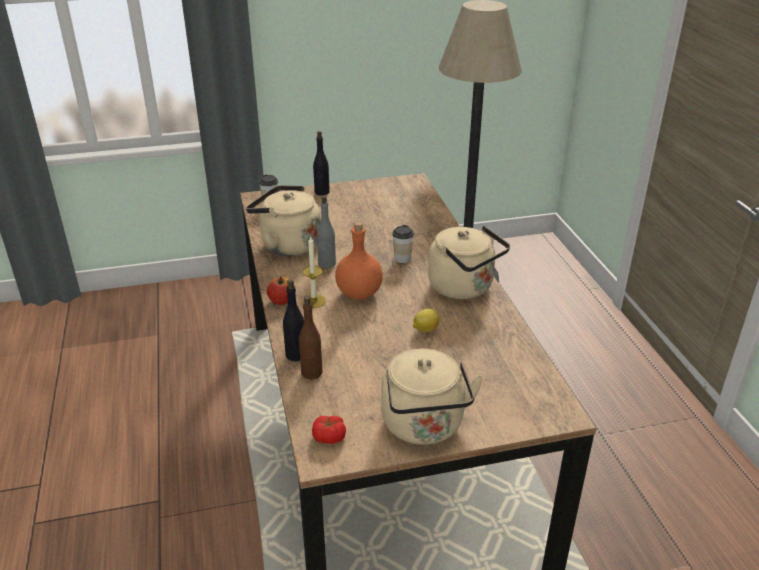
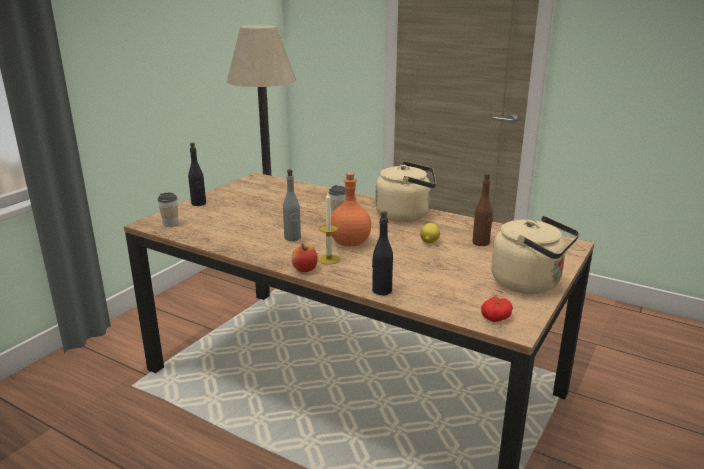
camera: 45 degrees left, 10 degrees down
beige kettle [246,185,321,256] -> none
brown bottle [299,296,322,379] -> brown bottle moved to [472,173,493,246]

